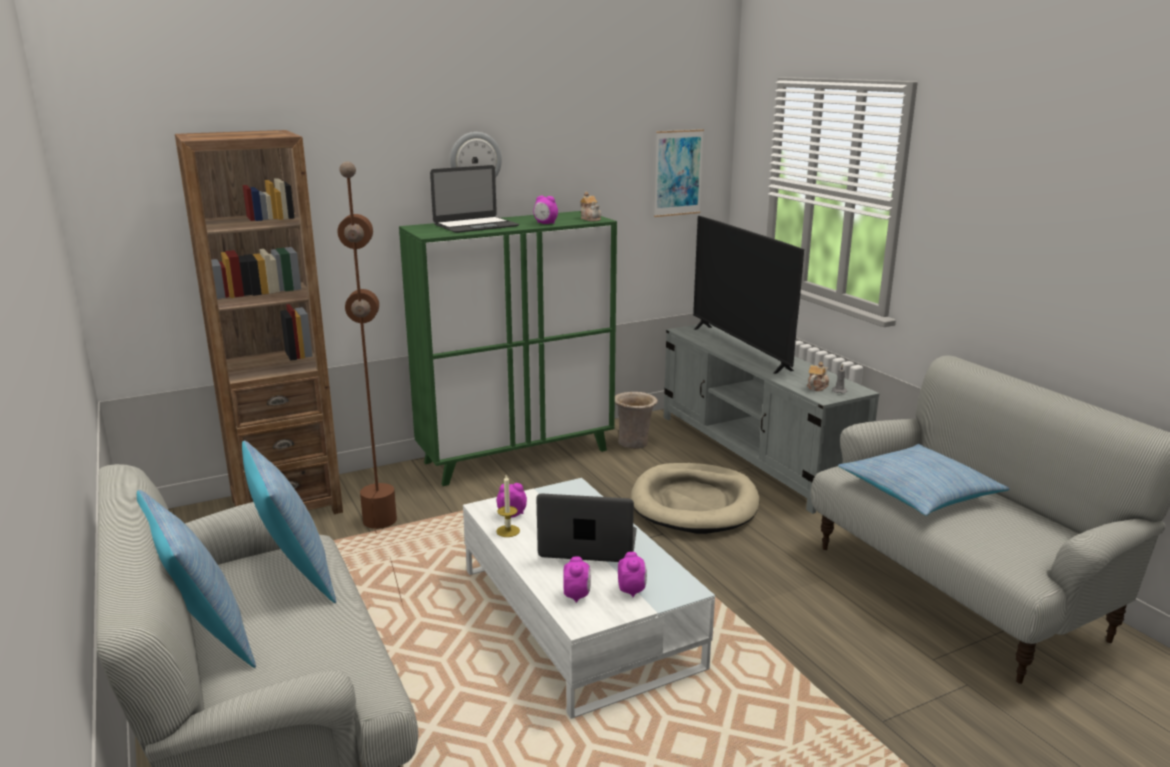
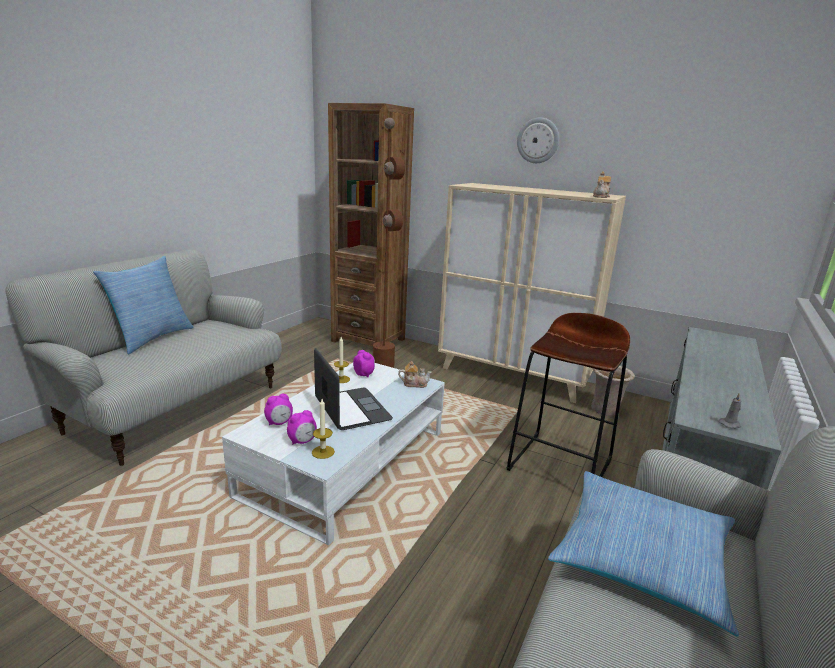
camera: 55 degrees right, 0 degrees up
pillow [242,441,336,603] -> none
green cabinet [399,211,617,486] -> beige cabinet [438,183,626,403]
laptop [430,165,519,233] -> none
alarm clock [533,196,558,224] -> none
beige dog bed [631,463,760,534] -> brown stool [506,313,630,477]
picture [654,129,704,217] -> none
television [693,216,804,374] -> none
teapot [807,362,829,391] -> teapot moved to [398,361,432,388]
none -> candle [312,399,335,459]

